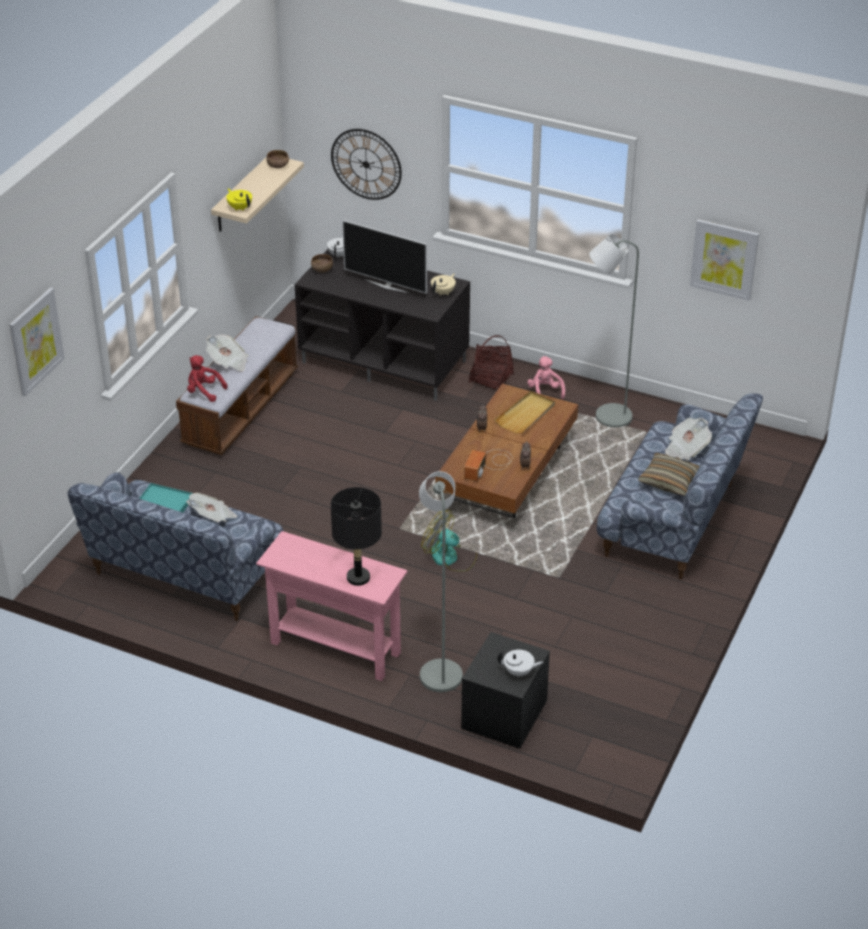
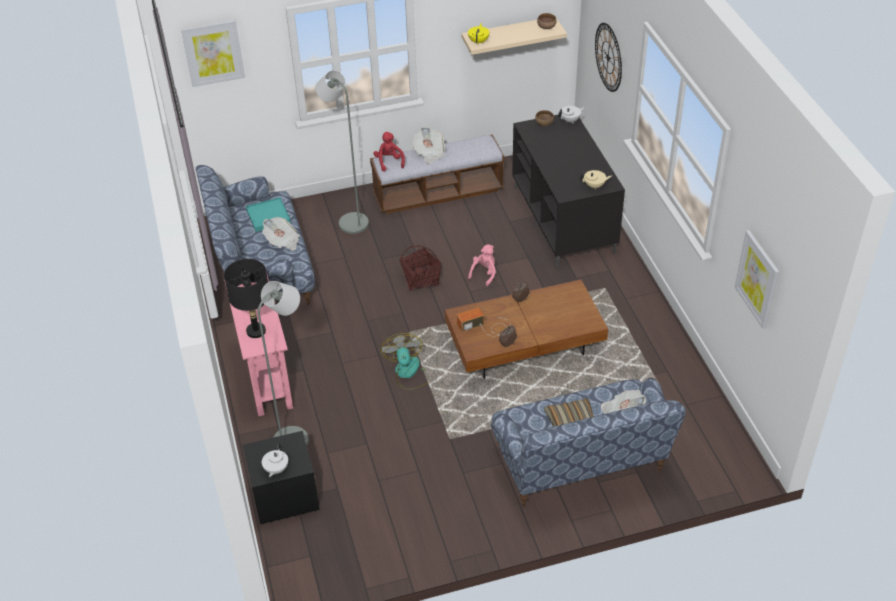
camera: 50 degrees right, 5 degrees up
television [342,220,427,294] -> none
basket [469,335,514,390] -> basket moved to [400,245,441,291]
beige tray [494,391,555,434] -> none
white teapot [497,650,543,676] -> white teapot turned 45 degrees clockwise [262,443,288,477]
pink plush toy [527,356,565,399] -> pink plush toy moved to [468,244,496,286]
grey floor lamp [589,234,639,427] -> grey floor lamp moved to [316,70,369,234]

